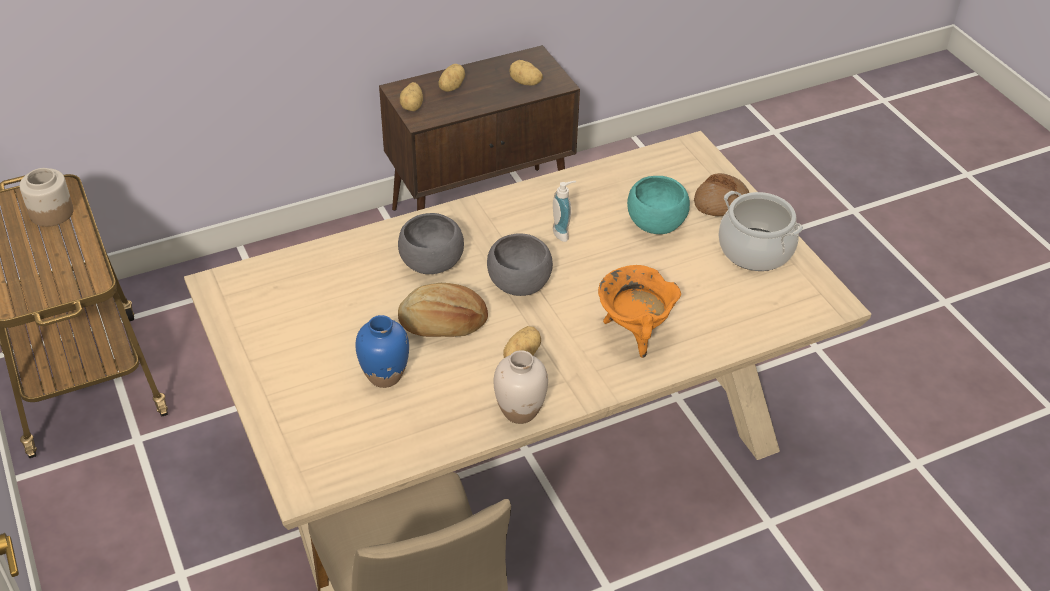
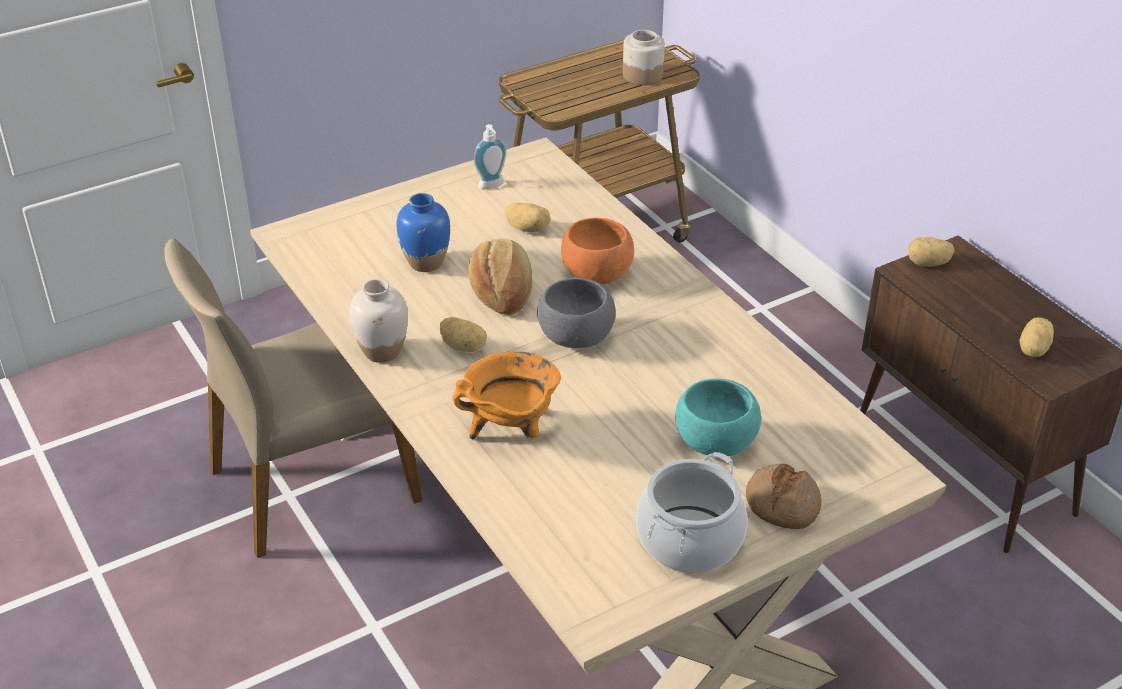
camera: 85 degrees right, 5 degrees down
grey bowl [398,213,464,274] -> orange bowl [561,218,634,285]
potato [438,64,465,92] -> potato moved to [505,203,551,232]
soap dispenser [553,181,576,242] -> soap dispenser moved to [474,124,507,190]

